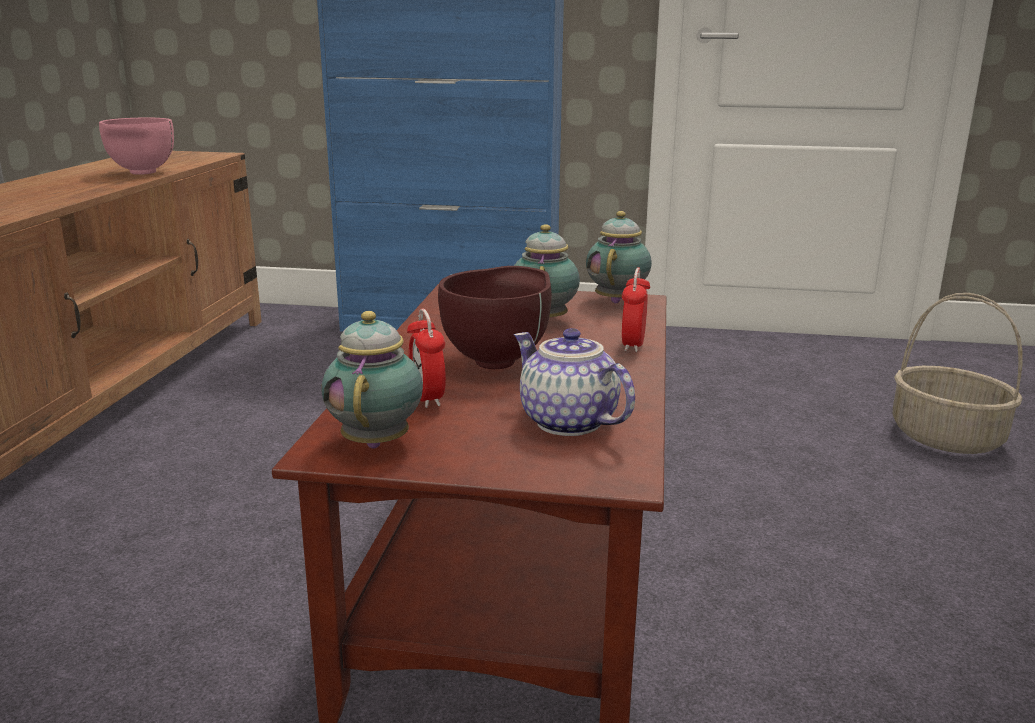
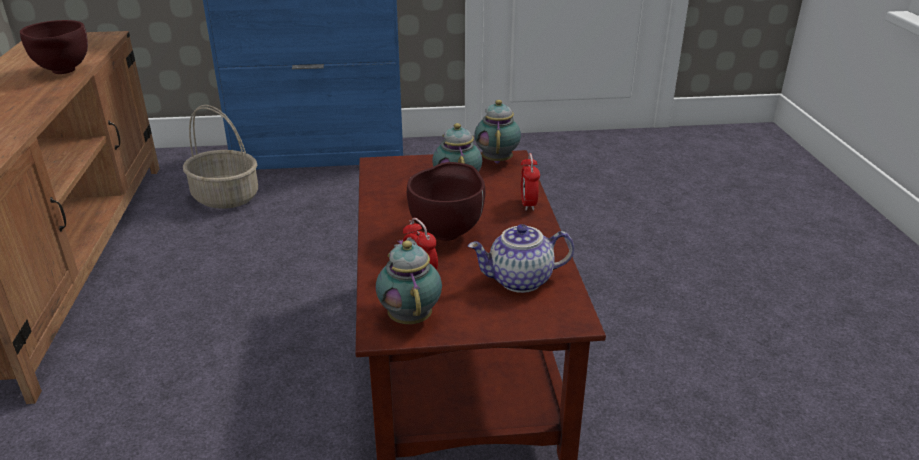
camera: 15 degrees left, 10 degrees up
pink bowl [99,118,174,175] -> brown bowl [20,20,88,74]
teapot [514,328,635,436] -> teapot turned 45 degrees counterclockwise [468,224,574,293]
basket [892,293,1023,454] -> basket moved to [183,105,258,209]

